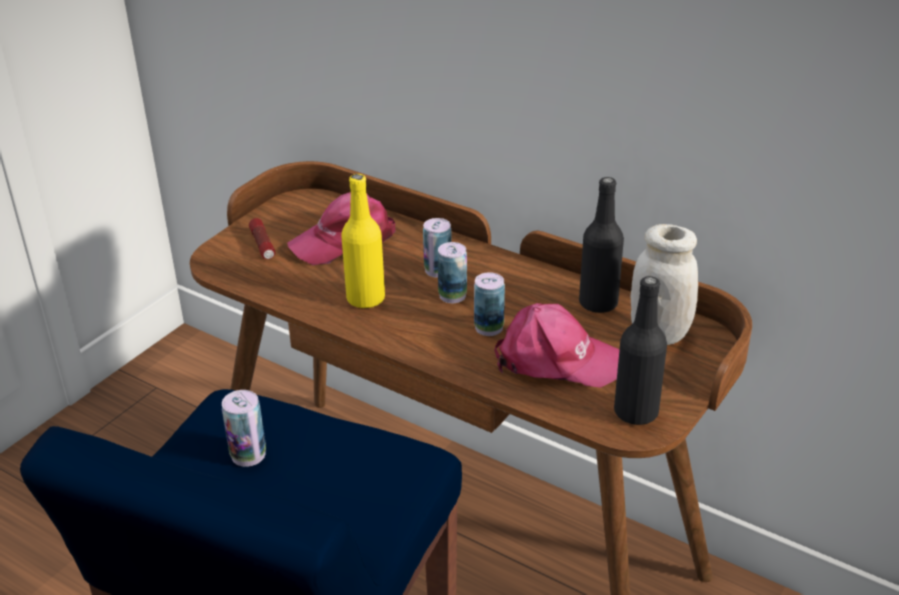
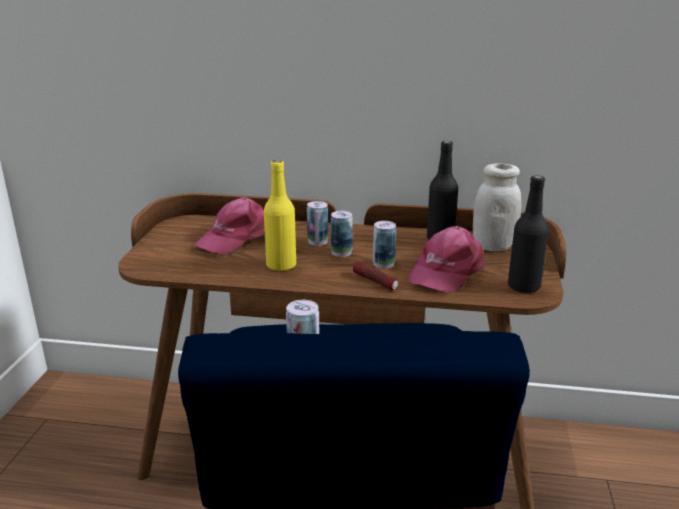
camera: 25 degrees left, 10 degrees down
flashlight [249,218,275,259] -> flashlight moved to [353,262,398,290]
pink cap [494,303,620,388] -> pink cap turned 135 degrees clockwise [408,226,484,293]

